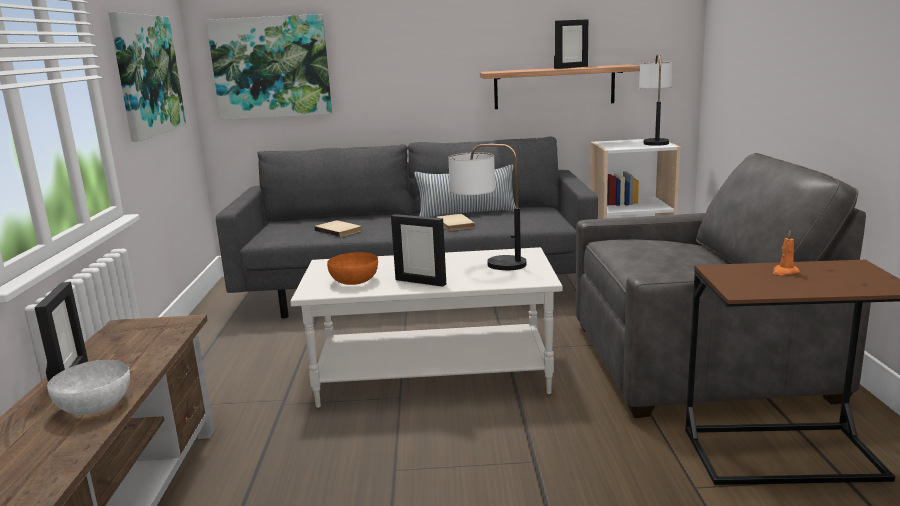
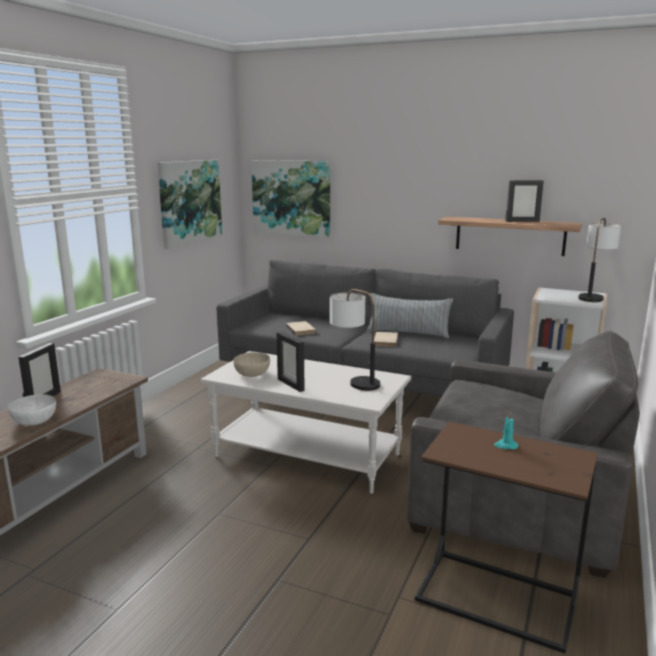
camera: 25 degrees right, 0 degrees up
orange bowl [327,252,378,285] -> beige bowl [233,353,270,377]
orange candle [773,231,800,275] -> turquoise candle [494,412,518,449]

